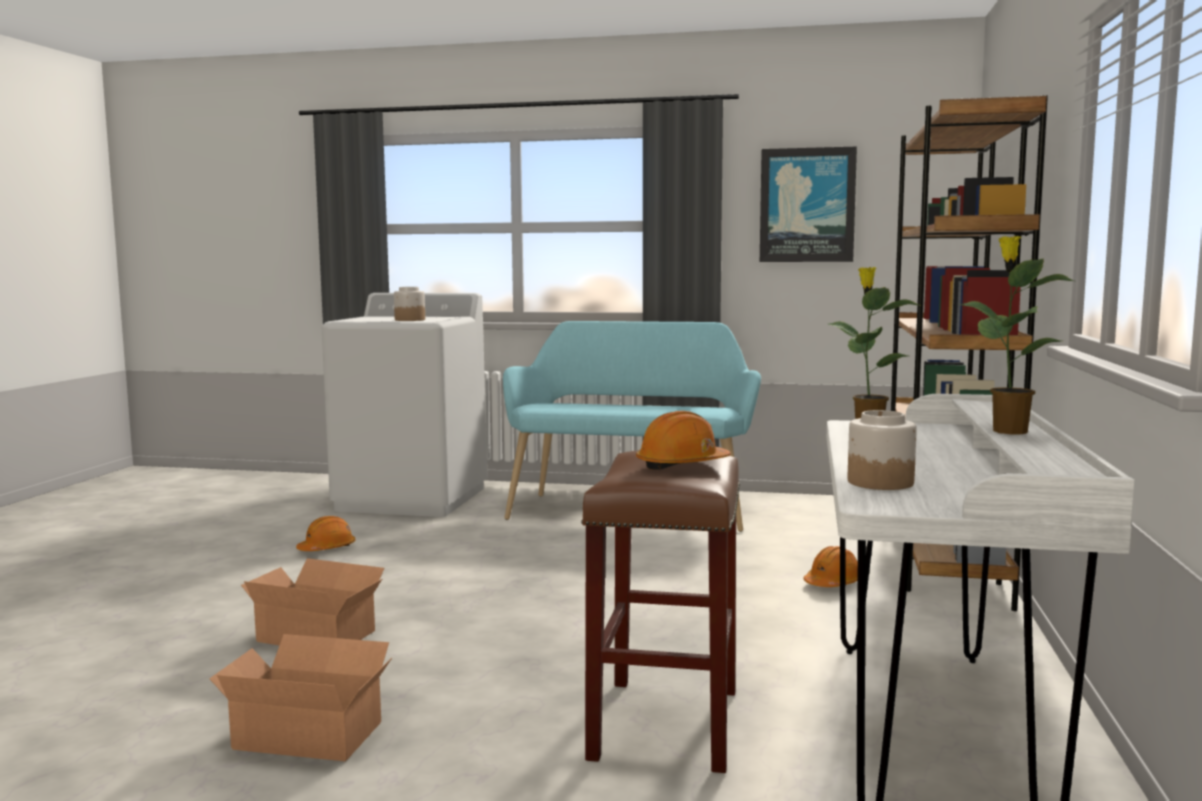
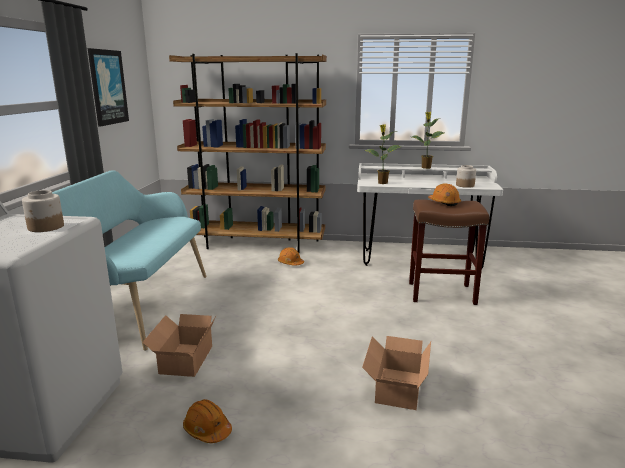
camera: 95 degrees left, 10 degrees up
cardboard box [209,634,392,761] -> cardboard box moved to [142,314,216,377]

